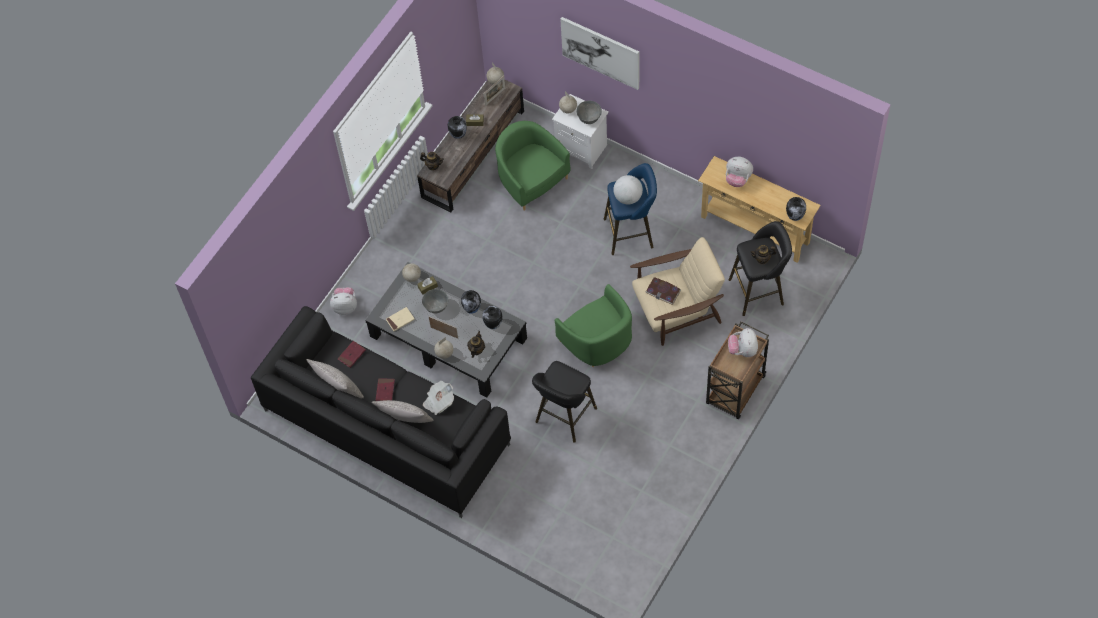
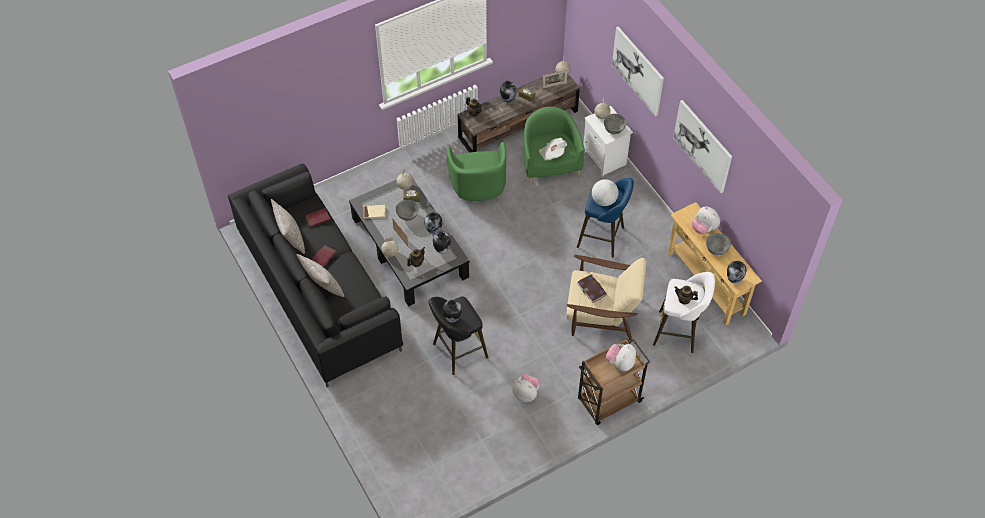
camera: 25 degrees right, 5 degrees down
plush toy [330,287,357,315] -> plush toy moved to [512,374,540,402]
newspaper [423,381,454,415] -> newspaper moved to [539,138,567,161]
green armchair [555,284,632,367] -> green armchair moved to [447,142,506,201]
black stool [729,221,792,316] -> white stool [653,272,715,353]
none -> vase [443,300,462,323]
none -> picture [673,100,732,193]
none -> grey bowl [706,233,731,255]

